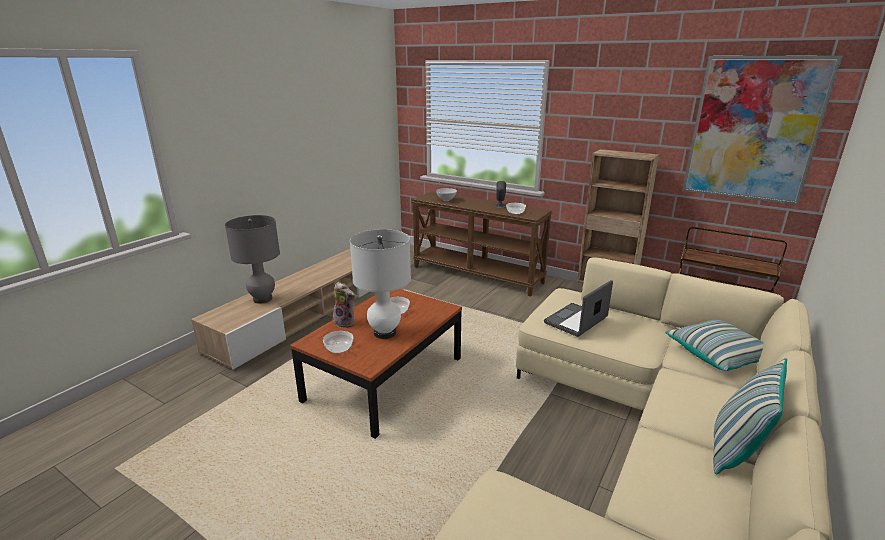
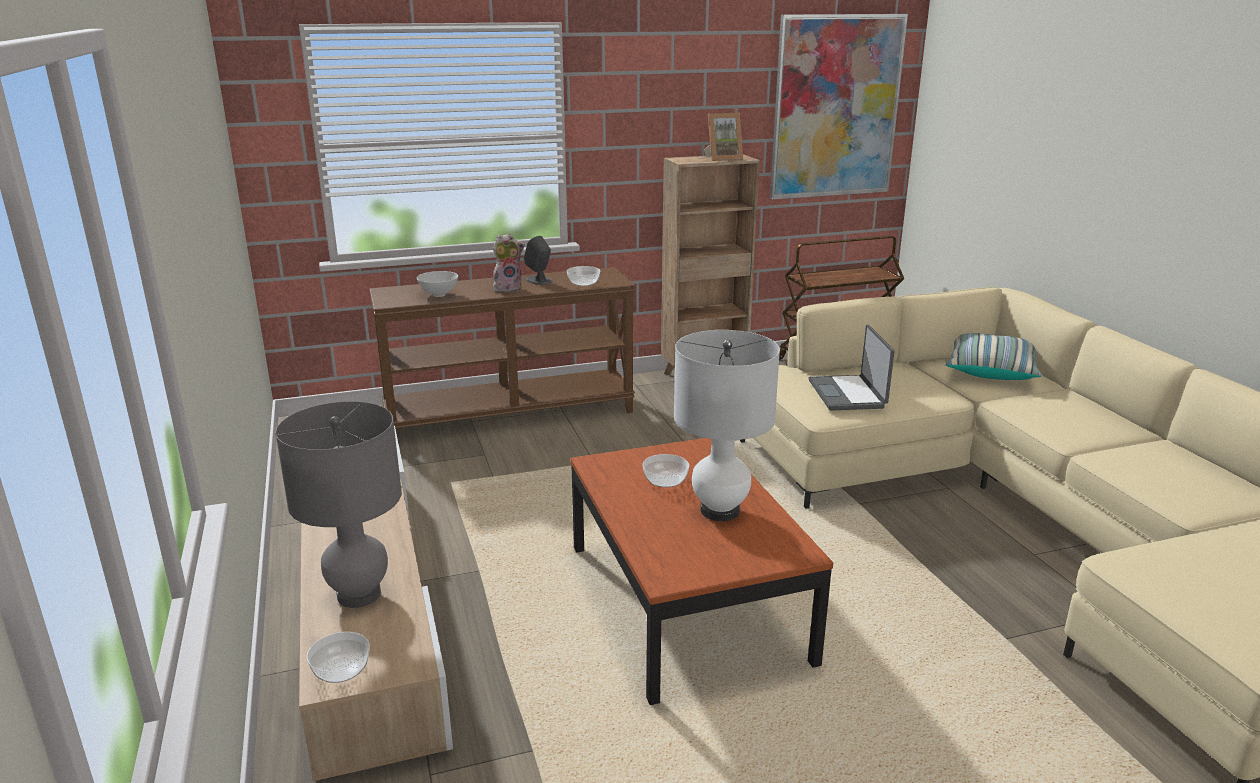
camera: 50 degrees left, 0 degrees up
bowl [323,331,353,353] -> bowl moved to [307,632,370,683]
plush toy [333,282,355,328] -> plush toy moved to [493,233,525,292]
pillow [713,358,787,475] -> none
none -> picture frame [704,113,743,161]

